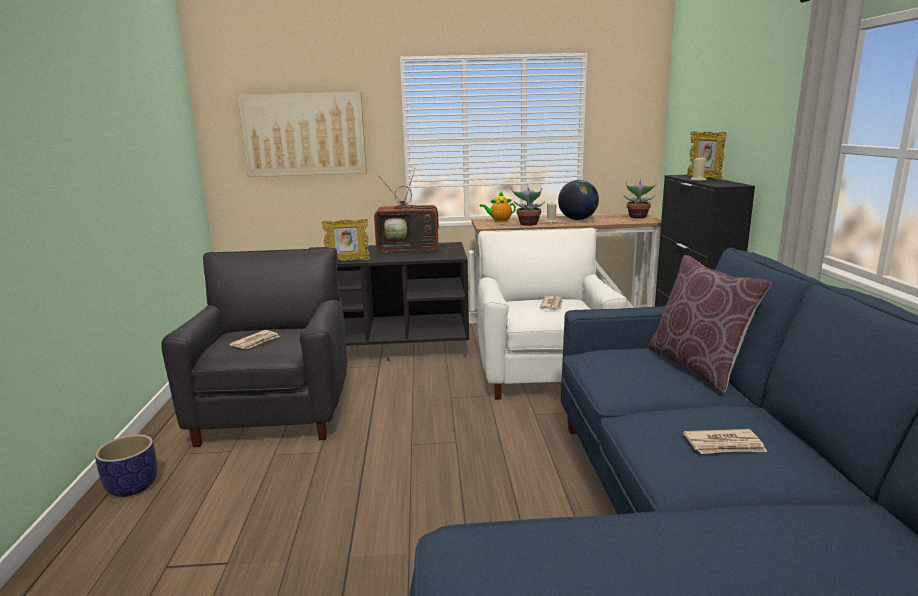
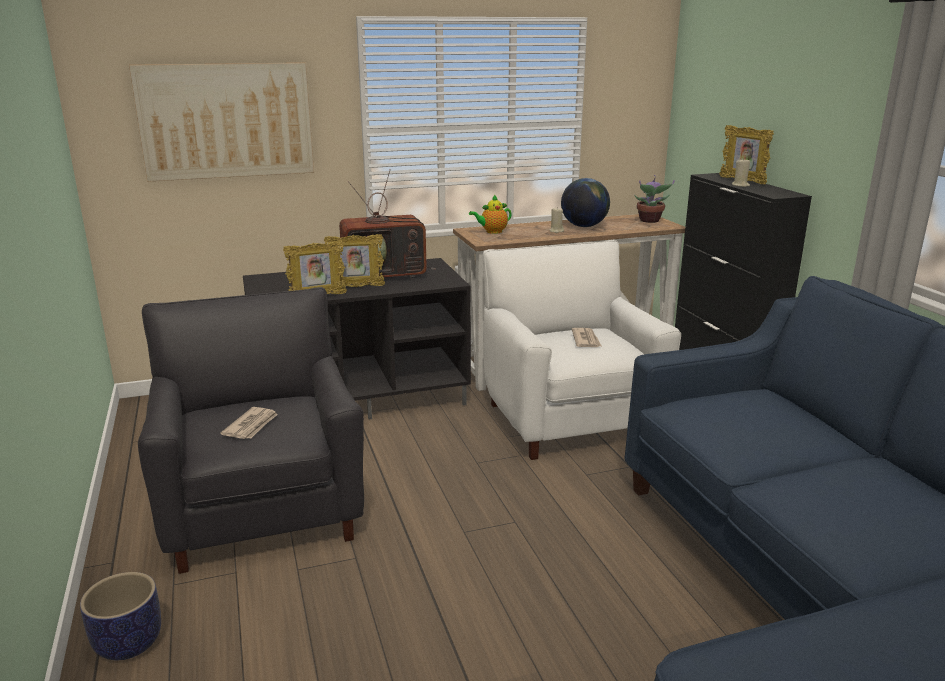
camera: 15 degrees left, 5 degrees up
potted plant [511,184,545,226] -> none
brown pillow [648,255,772,394] -> none
newspaper [683,429,767,454] -> none
none -> picture frame [324,234,385,288]

